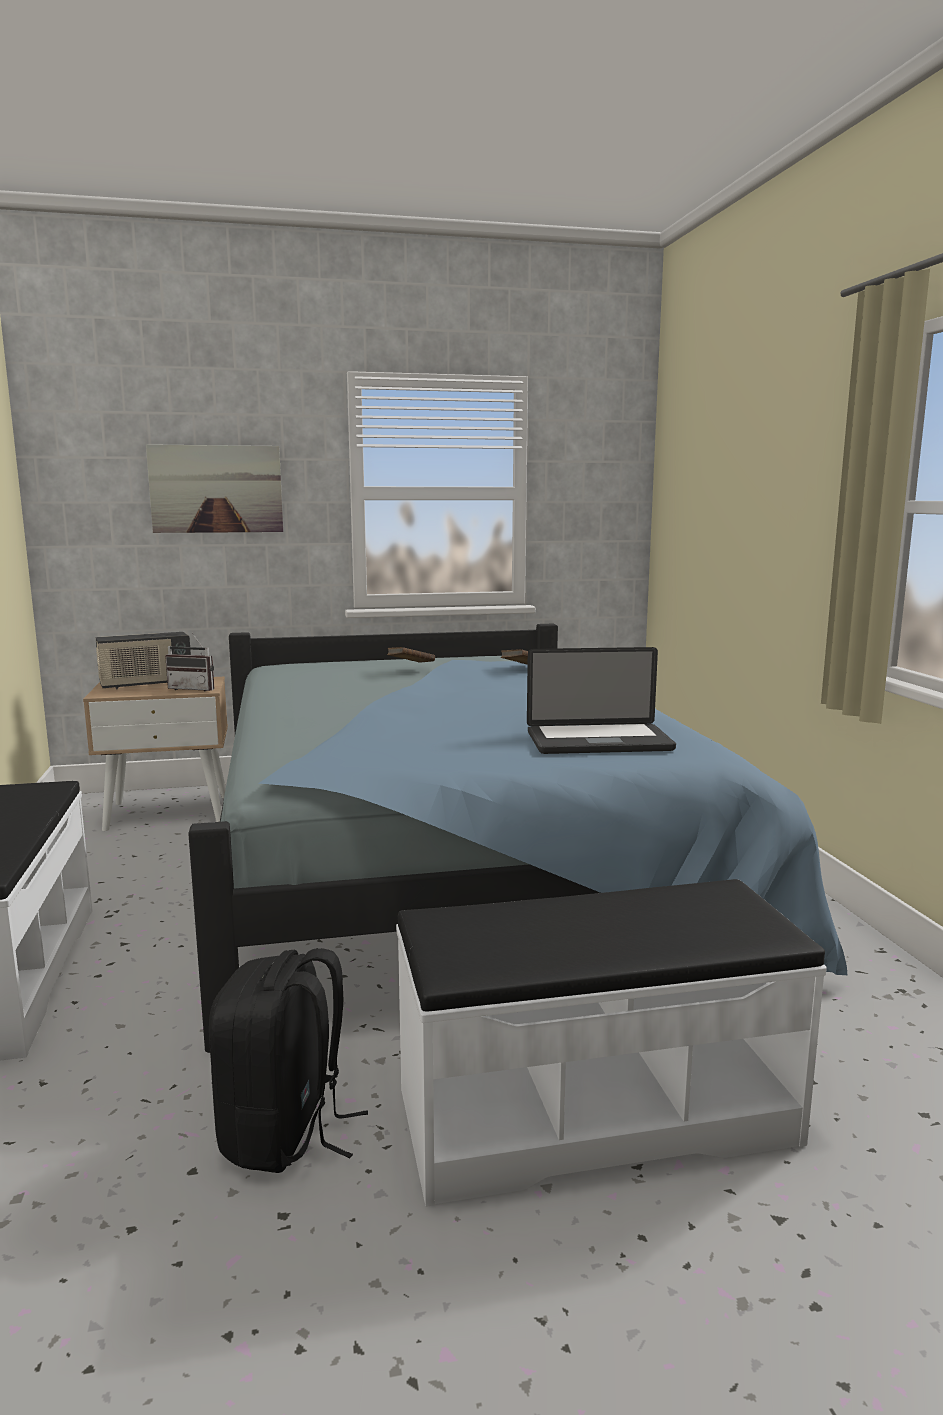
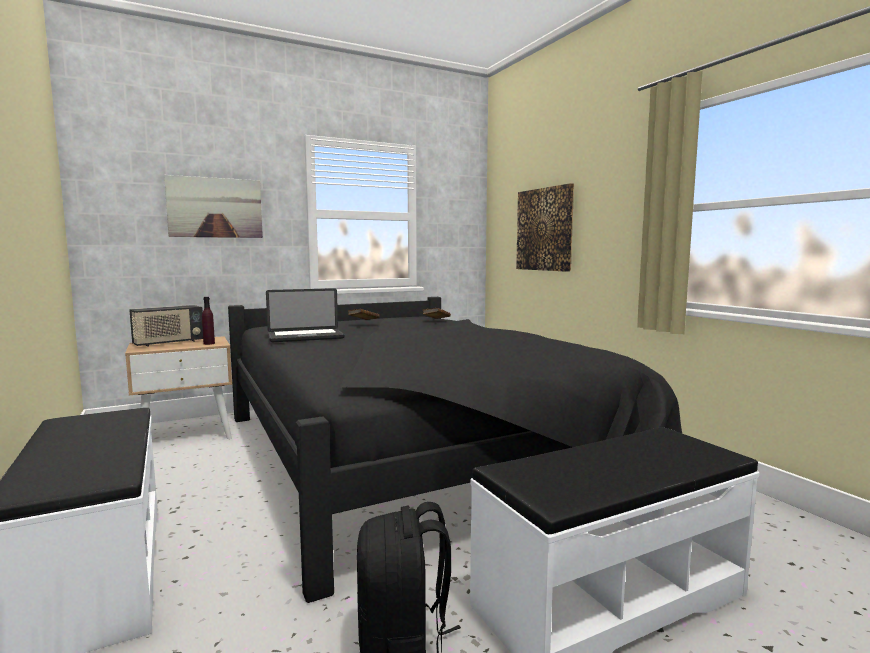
camera: 15 degrees left, 5 degrees down
radio [165,633,215,692] -> purple bottle [202,297,215,345]
blue bed [188,623,847,1053] -> black bed [228,297,682,603]
laptop [527,647,676,754] -> laptop moved to [266,288,345,342]
none -> picture [516,183,574,272]

